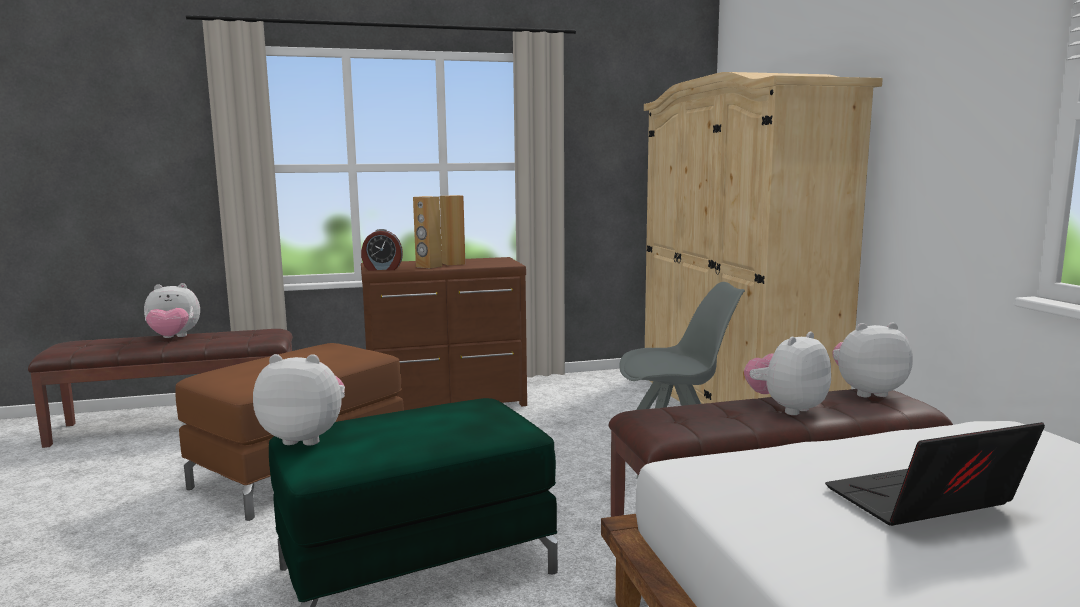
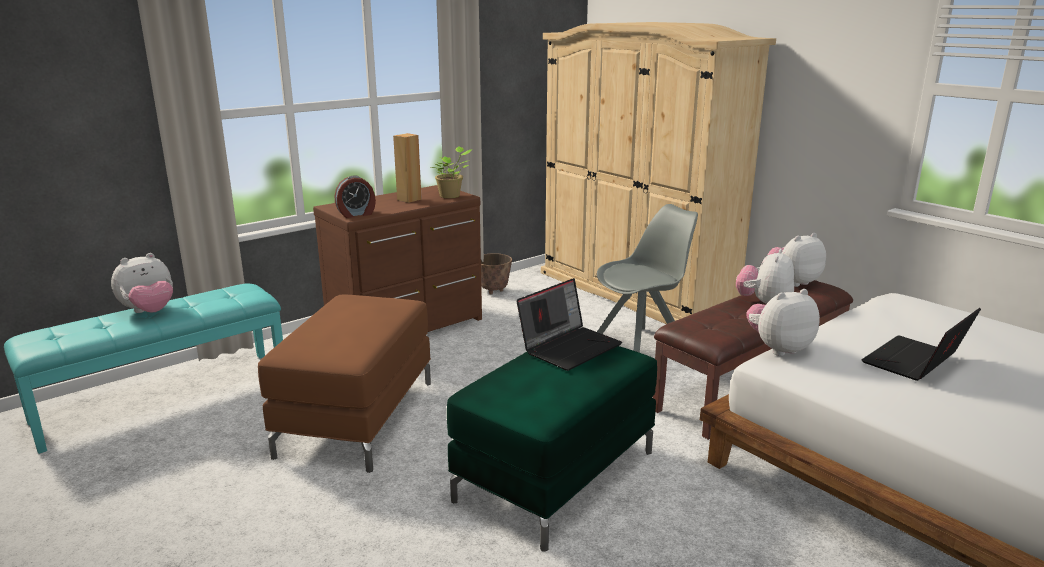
camera: 25 degrees left, 10 degrees up
brown bench [28,329,293,448] -> turquoise bench [4,284,283,454]
plush toy [253,354,345,445] -> plush toy moved to [746,289,820,356]
brown speaker [413,196,442,269] -> none
none -> potted plant [429,146,473,198]
none -> planter [481,253,512,295]
none -> laptop [516,278,622,371]

